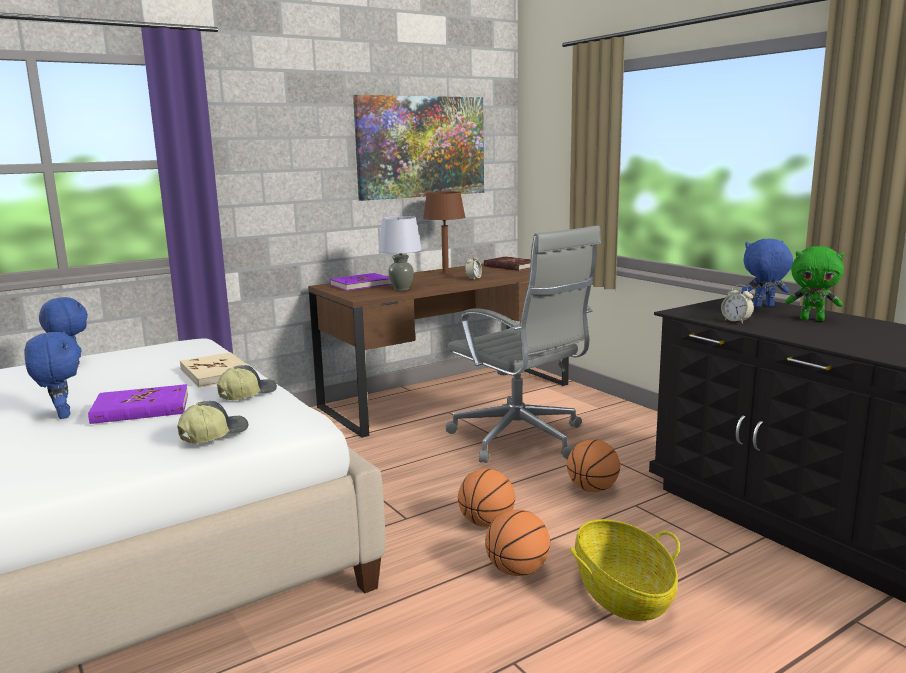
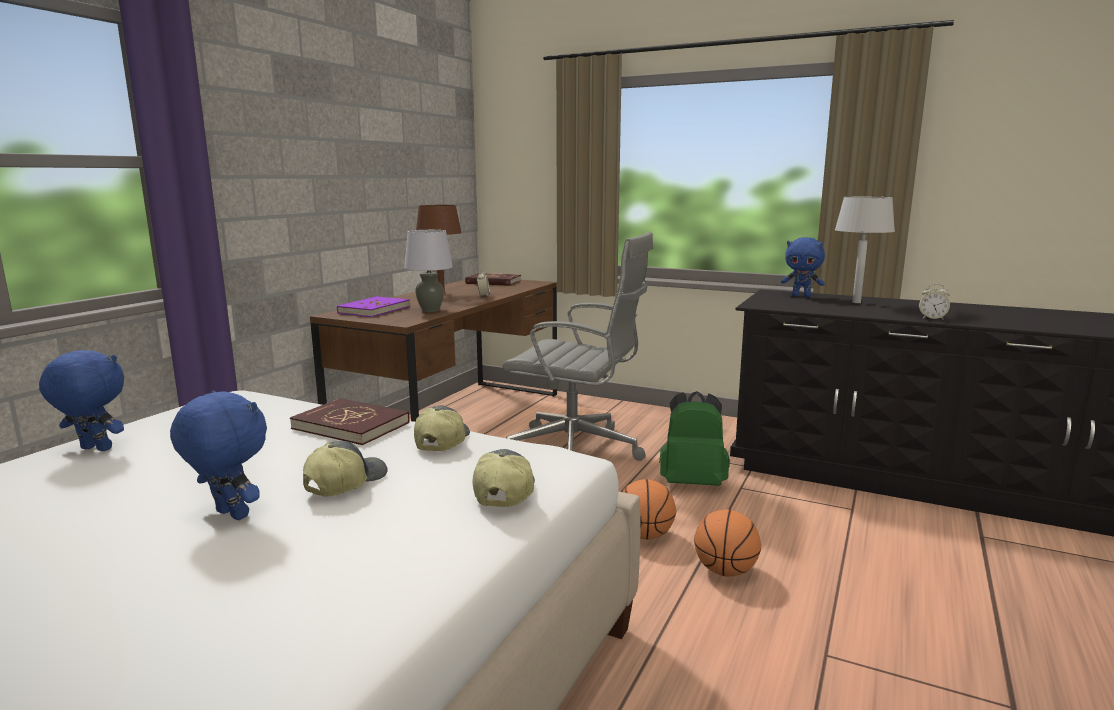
camera: 30 degrees left, 0 degrees up
purple book [88,384,188,424] -> cap [303,441,388,497]
beige book [180,352,249,388] -> red book [290,398,410,445]
picture [353,95,484,201] -> none
basketball [567,439,620,492] -> green backpack [659,391,730,486]
basket [570,519,680,621] -> none
alarm clock [721,285,754,324] -> alarm clock moved to [919,284,950,320]
blue plush toy [741,238,793,307] -> blue plush toy turned 120 degrees counterclockwise [781,237,825,297]
green plush toy [785,246,844,321] -> grey table lamp [835,197,895,303]

